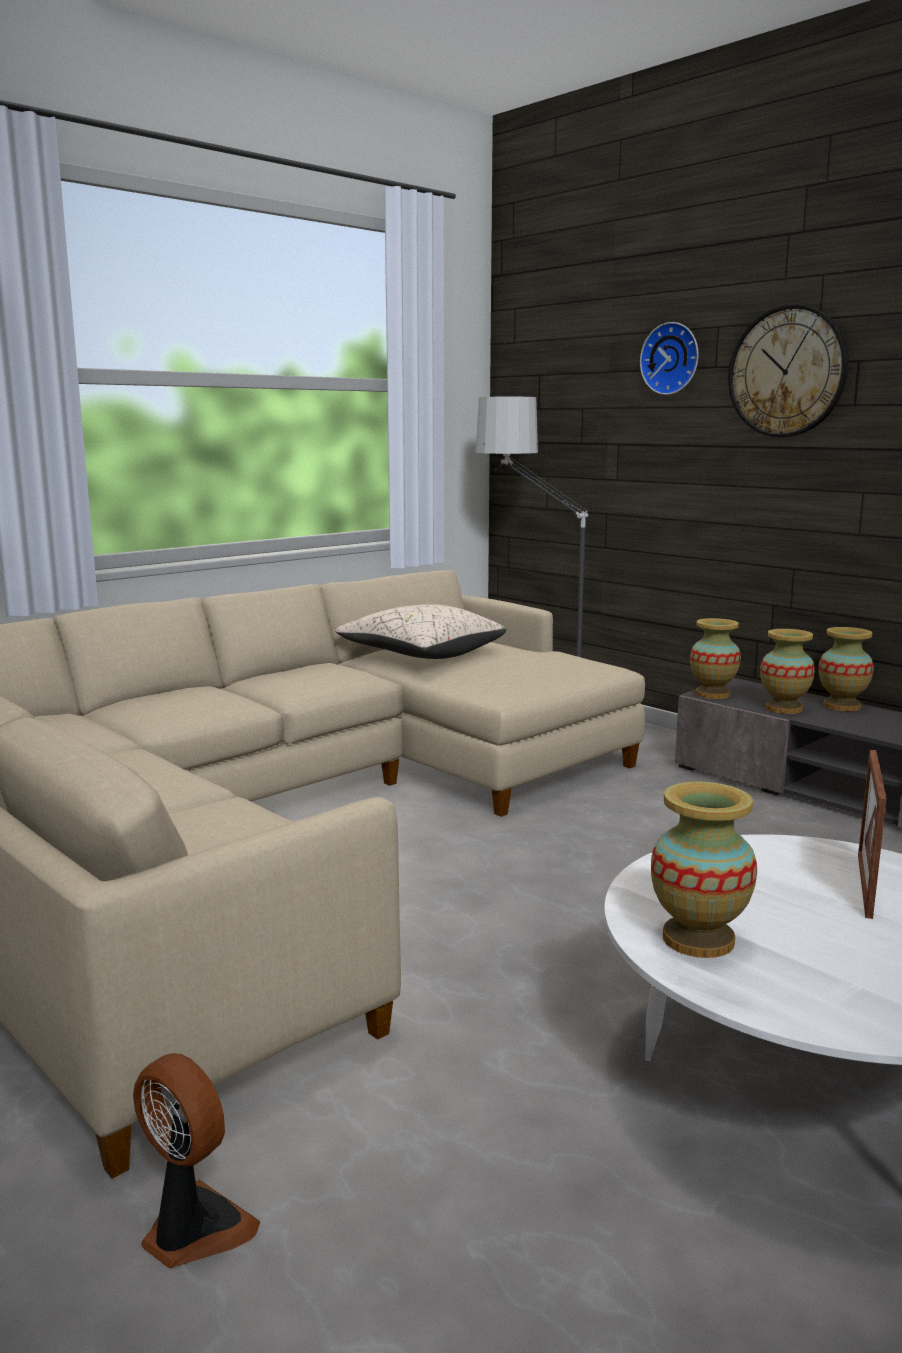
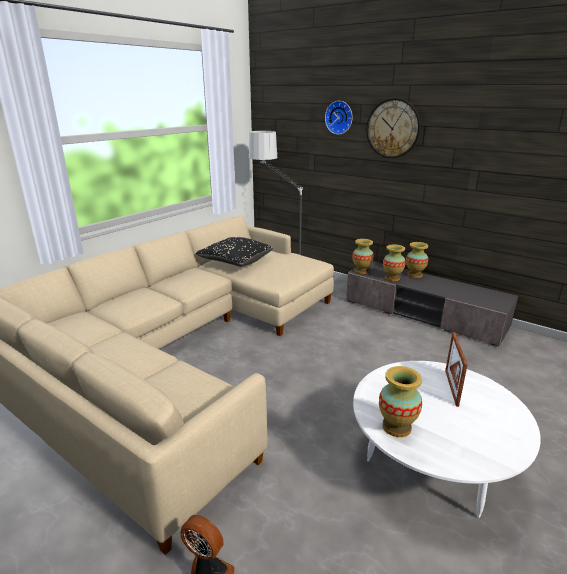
camera: 10 degrees left, 10 degrees up
beige pillow [335,604,506,659] -> black pillow [196,237,273,267]

